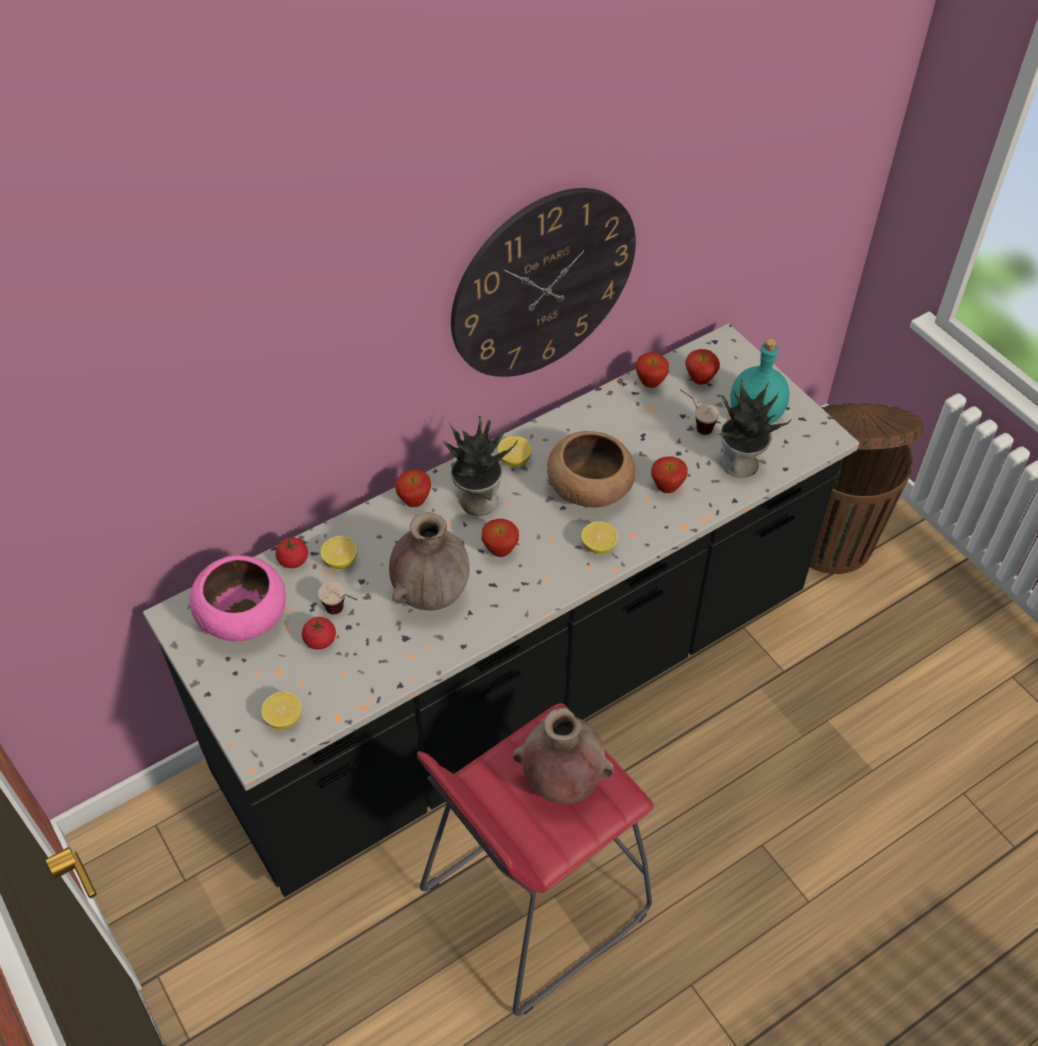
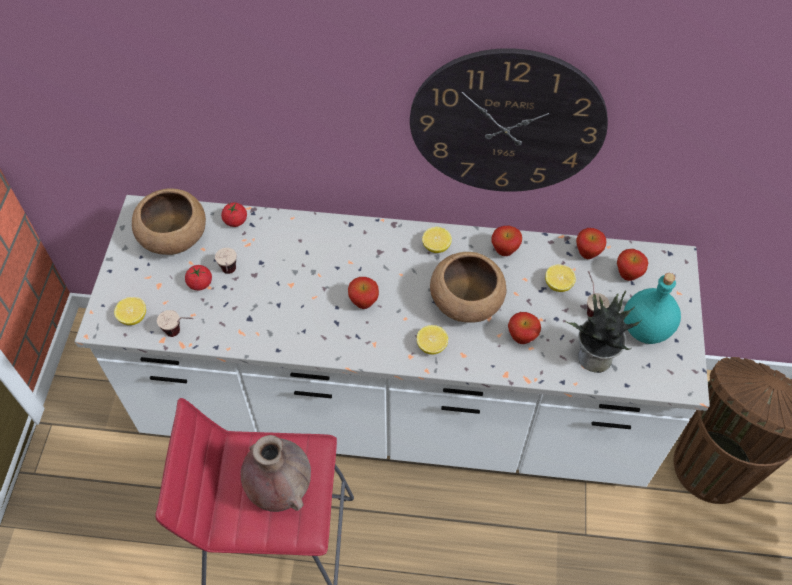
camera: 40 degrees right, 5 degrees up
black counter [143,323,859,897] -> white counter [75,195,710,487]
pink bowl [190,555,286,641] -> brown bowl [132,188,206,255]
lemon [320,536,357,569] -> lemon moved to [545,265,576,292]
brown vase [389,512,470,610] -> none
apple [395,470,431,507] -> apple moved to [491,226,522,256]
potted plant [443,416,518,516] -> none
none -> cup [157,310,193,337]

